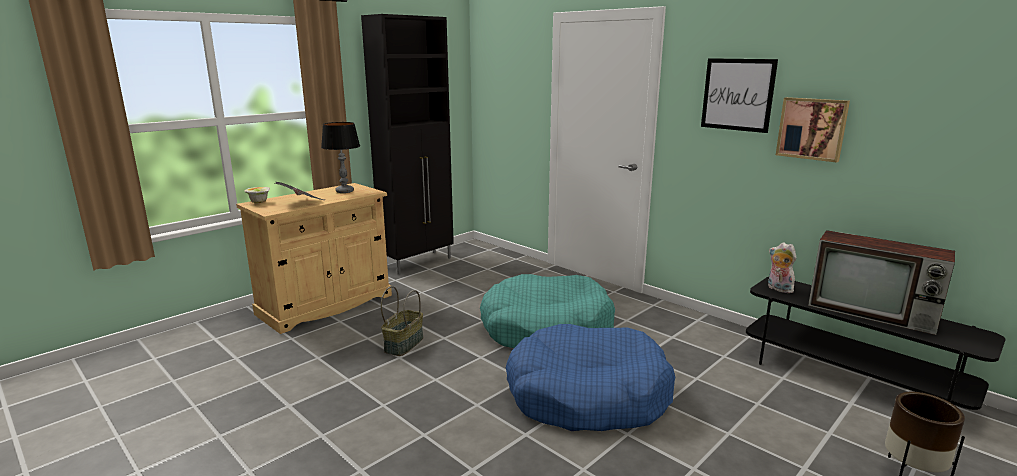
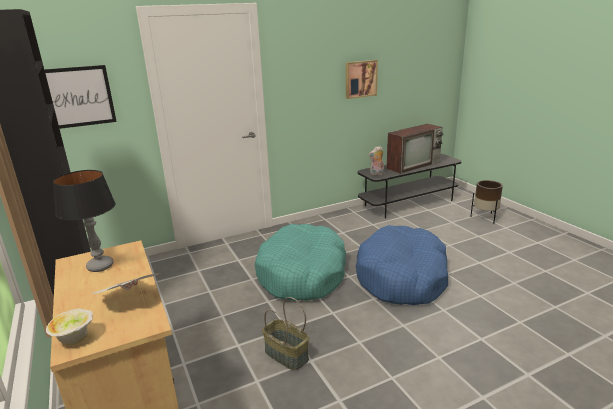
camera: 70 degrees left, 5 degrees up
picture [701,58,778,133] -> picture moved to [44,65,117,129]

